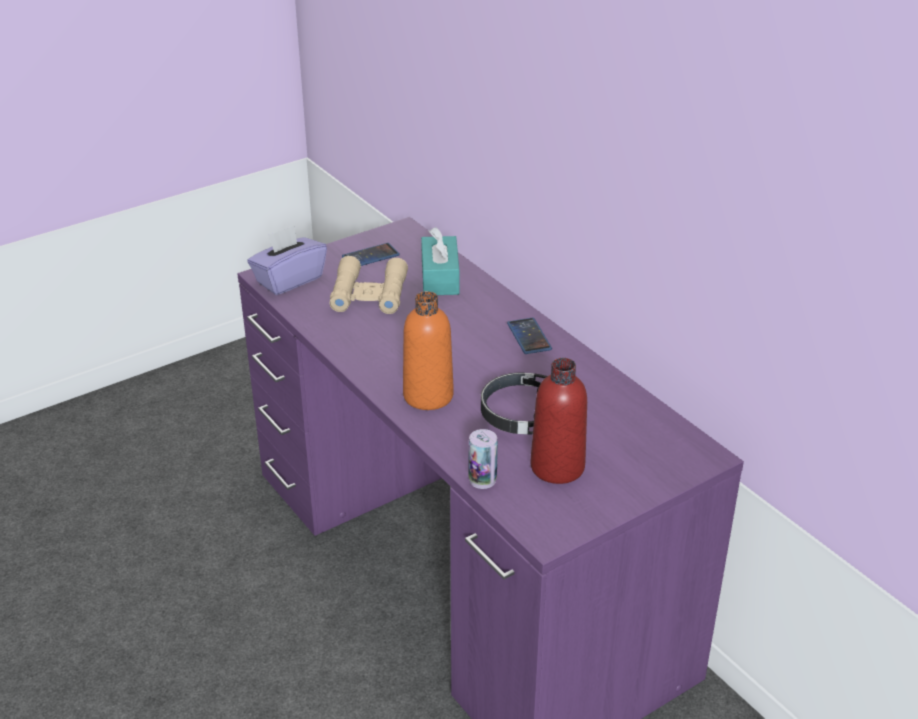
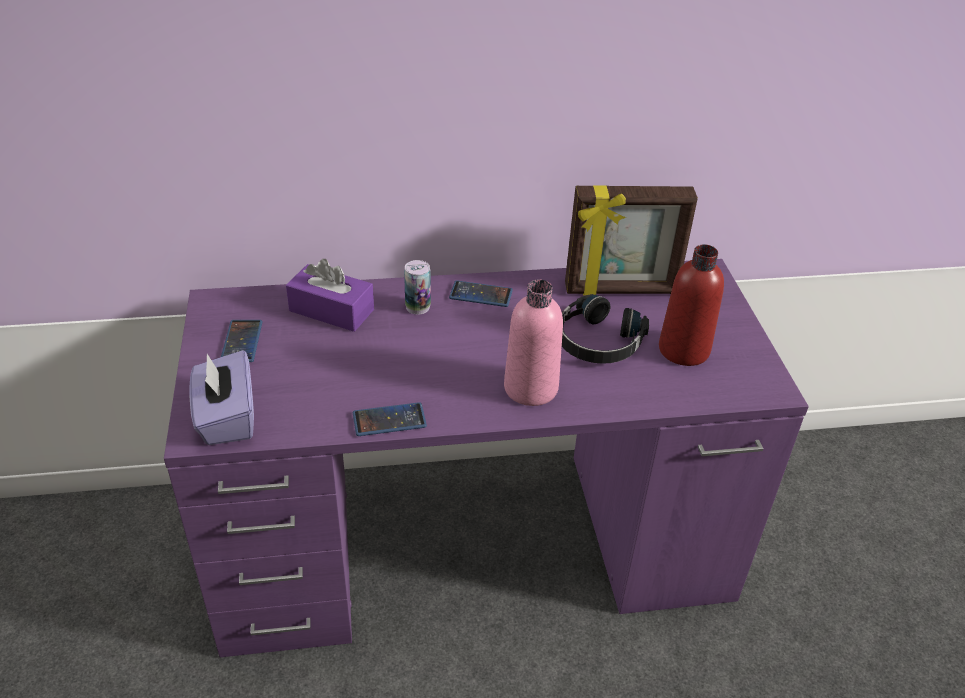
camera: 65 degrees left, 5 degrees up
beige binoculars [330,256,408,314] -> none
orange bottle [403,291,454,410] -> pink bottle [504,279,563,406]
turquoise tissue box [421,227,459,295] -> purple tissue box [286,259,374,332]
can [468,429,498,489] -> can moved to [404,260,431,314]
none -> phone [353,402,427,436]
none -> picture frame [565,185,698,296]

